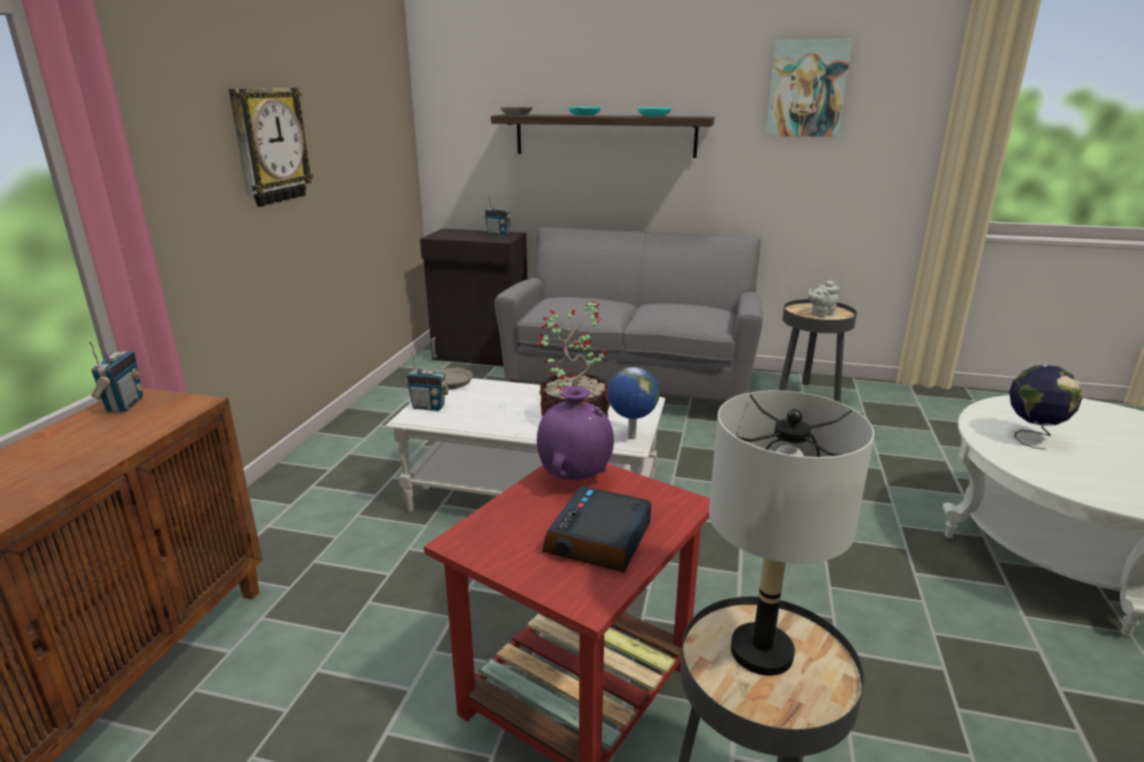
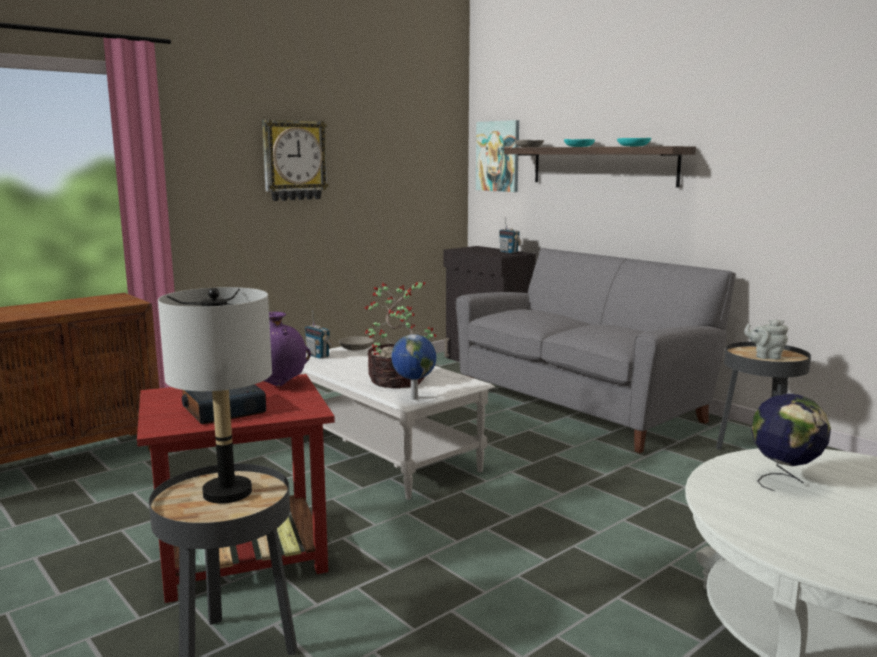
camera: 35 degrees right, 10 degrees down
radio [88,340,143,413] -> none
picture [766,39,853,137] -> picture moved to [476,120,519,192]

